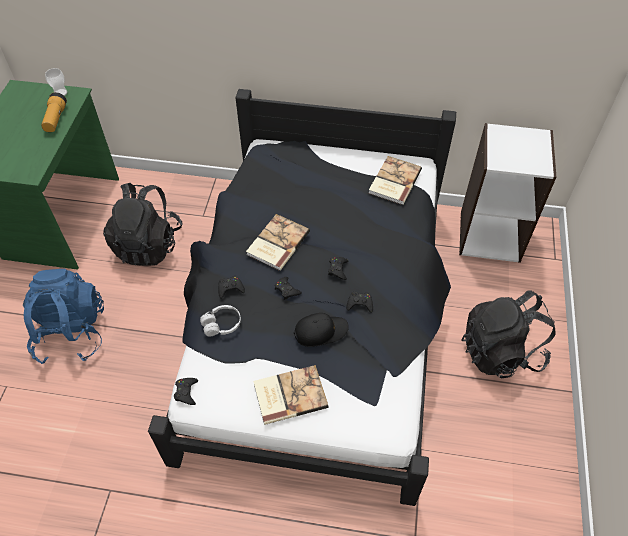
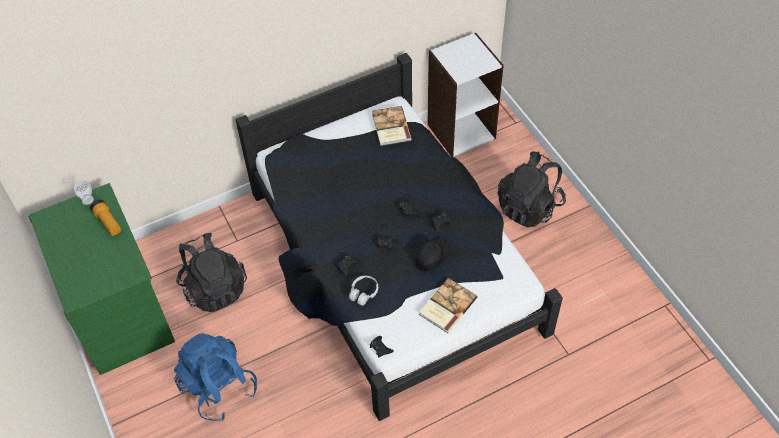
camera: 35 degrees left, 0 degrees up
book [246,214,310,271] -> none

